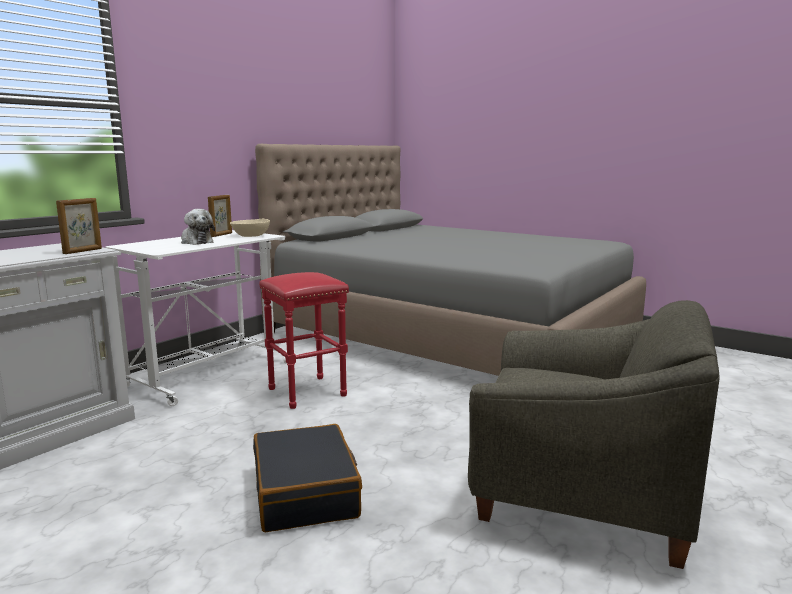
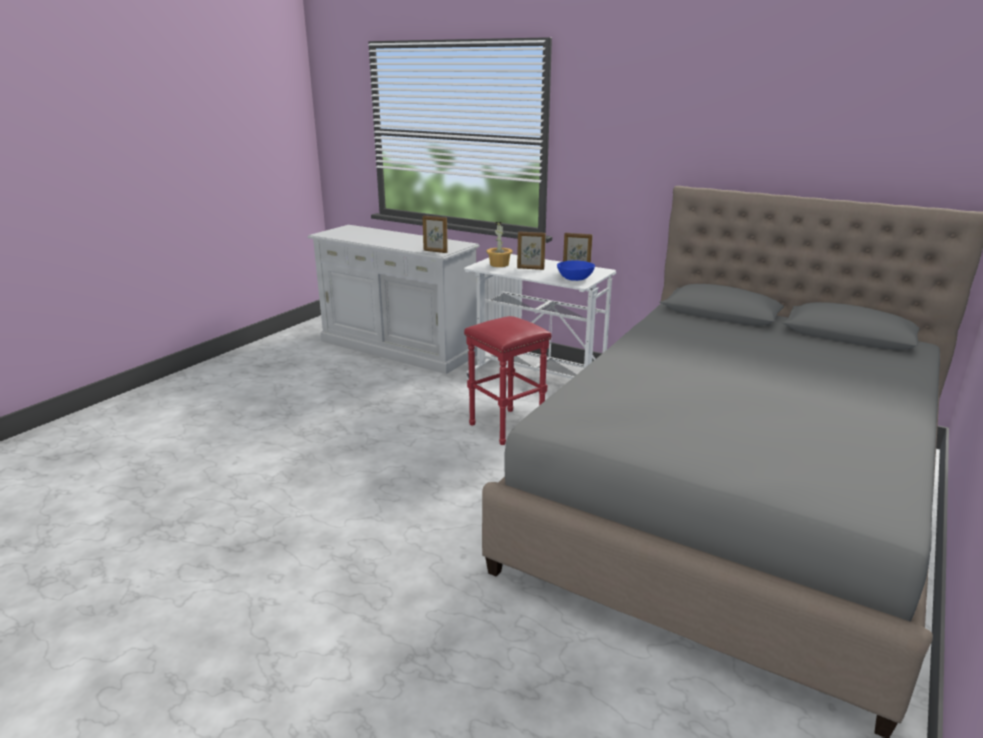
camera: 85 degrees right, 10 degrees up
plush toy [181,209,215,245] -> picture frame [517,231,546,270]
beige bowl [230,219,270,237] -> blue bowl [557,261,595,281]
black suitcase [253,424,362,532] -> none
grey armchair [468,300,719,569] -> none
none -> potted plant [487,222,513,267]

